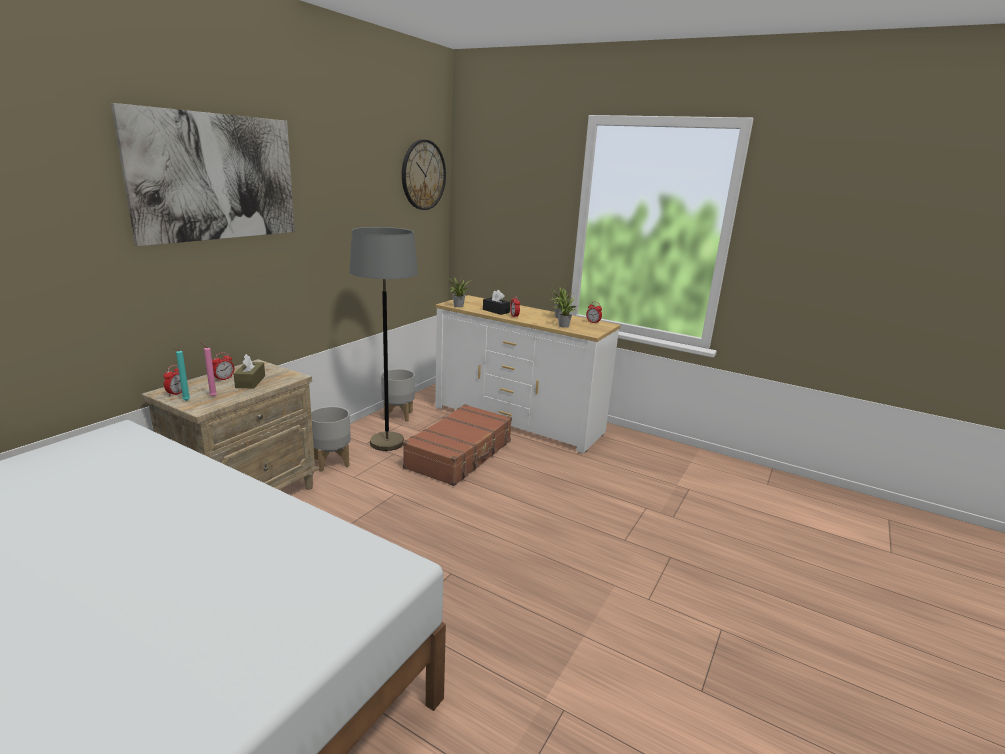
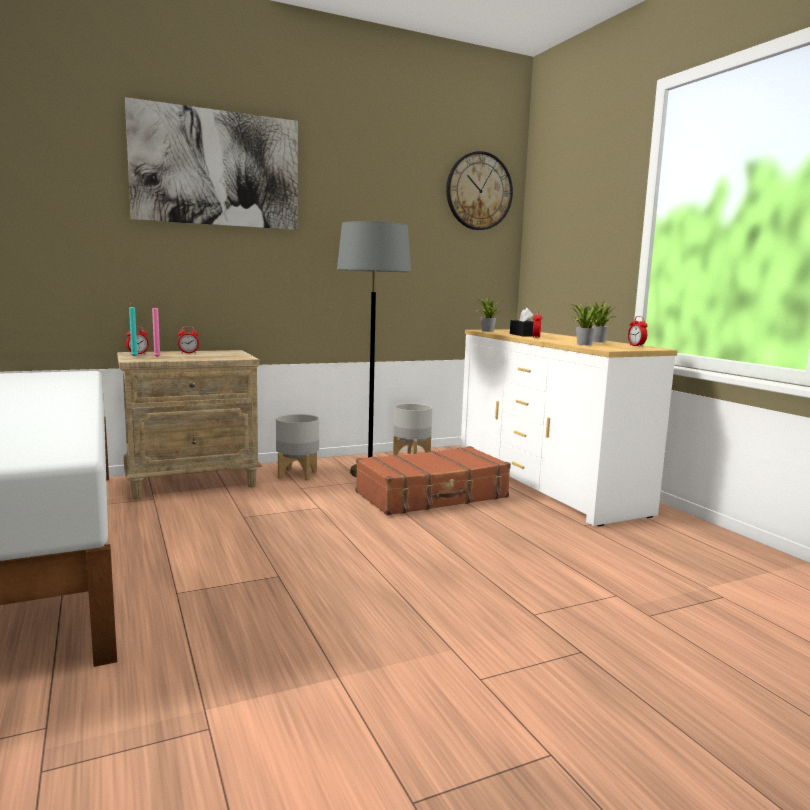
camera: 35 degrees right, 10 degrees down
brown tissue box [234,354,265,389] -> none

